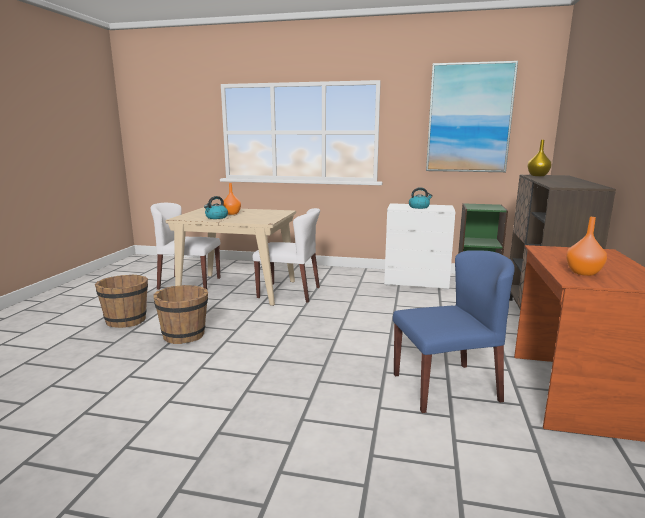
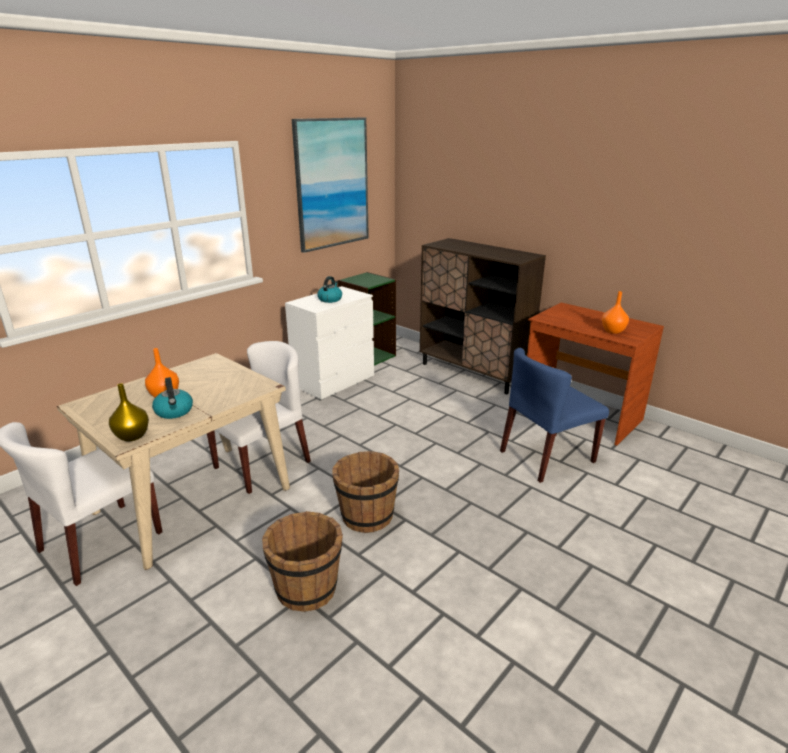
camera: 60 degrees left, 10 degrees up
brown bucket [95,274,148,328] -> brown bucket moved to [332,451,399,533]
blue chair [393,250,515,413] -> blue chair turned 135 degrees counterclockwise [500,348,609,483]
yellow vase [528,140,551,176] -> yellow vase moved to [109,383,149,441]

